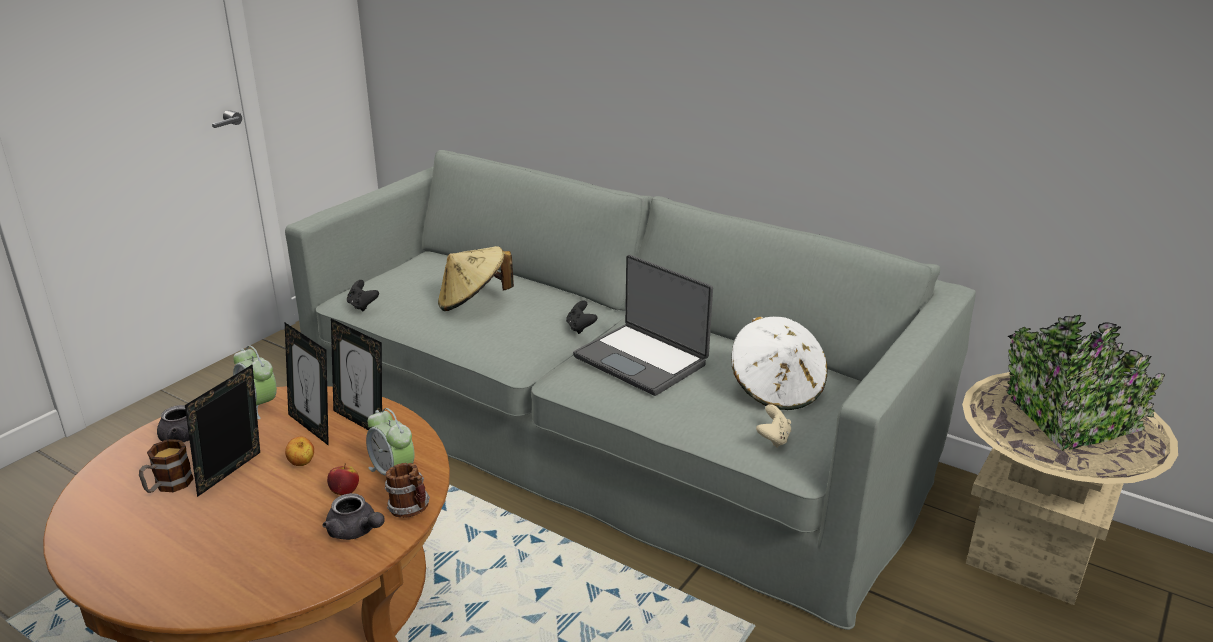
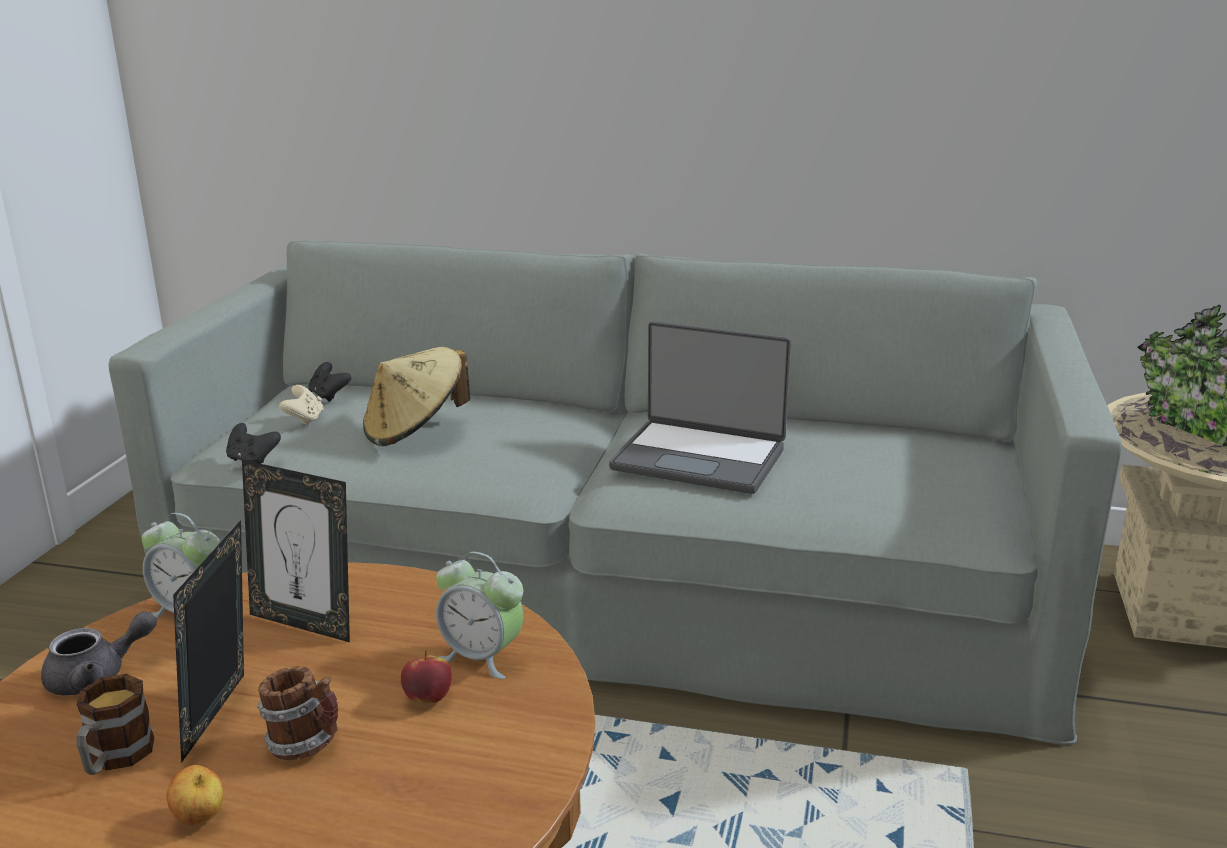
camera: 20 degrees left, 5 degrees down
apple [285,437,314,466] -> apple moved to [167,765,223,825]
grey teapot [323,493,385,540] -> none
picture frame [331,319,382,430] -> none
mug [385,463,430,518] -> mug moved to [257,666,338,760]
black game controller [566,300,597,334] -> black game controller moved to [308,362,351,402]
white hat [732,317,828,410] -> none
beige game controller [756,404,791,448] -> beige game controller moved to [279,385,324,426]

